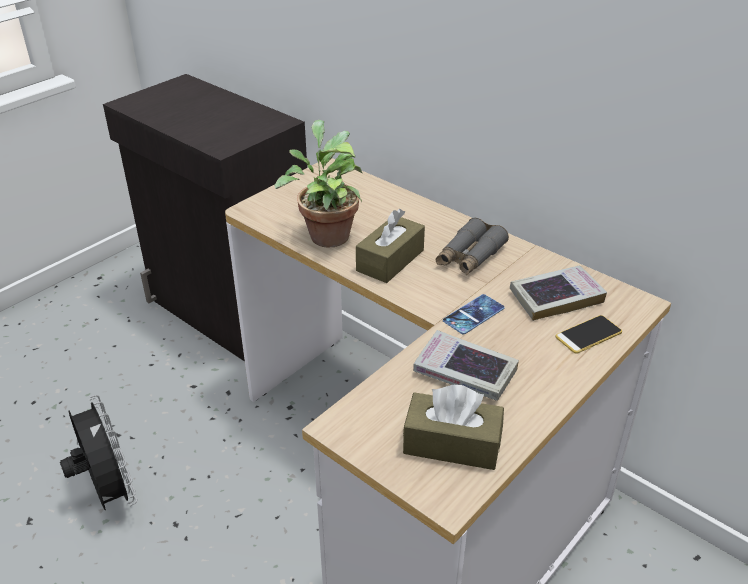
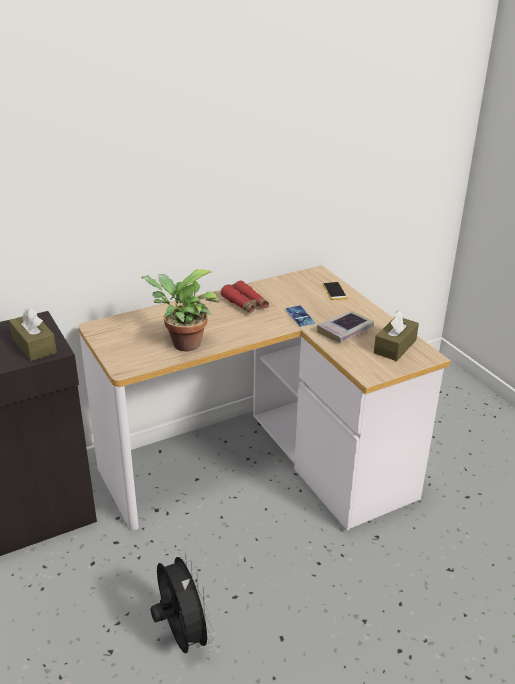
camera: 70 degrees left, 5 degrees down
black fan [60,395,137,510] -> black fan turned 75 degrees clockwise [150,552,215,653]
brown tissue box [356,209,425,283] -> brown tissue box moved to [9,307,57,361]
grey binoculars [436,218,509,275] -> red binoculars [221,280,269,313]
book [510,266,607,321] -> none

